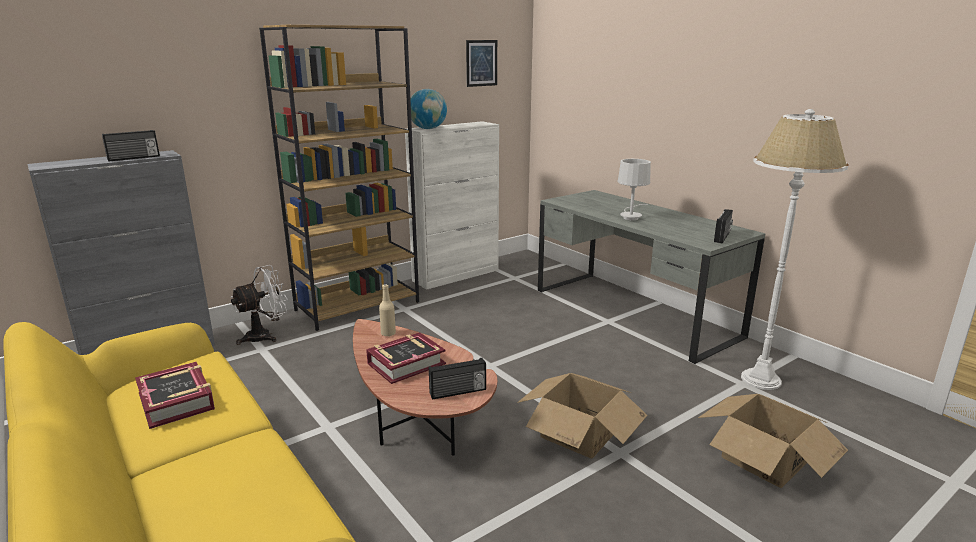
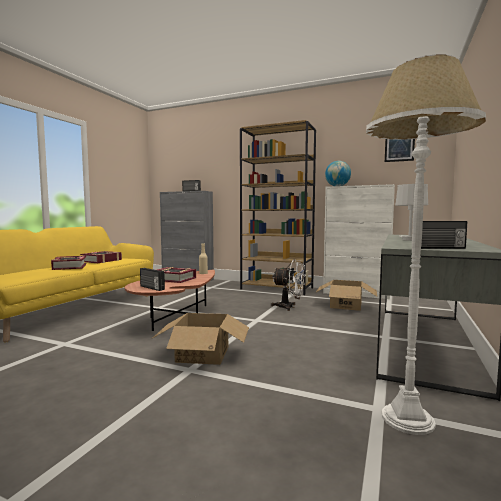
camera: 60 degrees right, 15 degrees down
white fan [231,265,288,345] -> white fan moved to [271,259,306,311]
cardboard box [698,394,848,488] -> cardboard box moved to [315,280,377,311]
none -> book [51,256,86,270]

